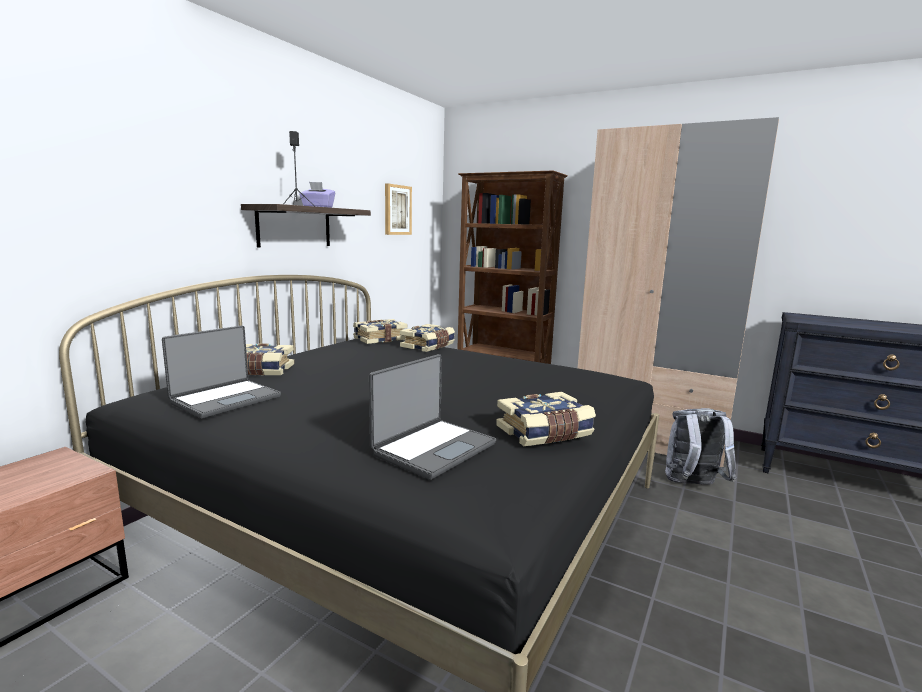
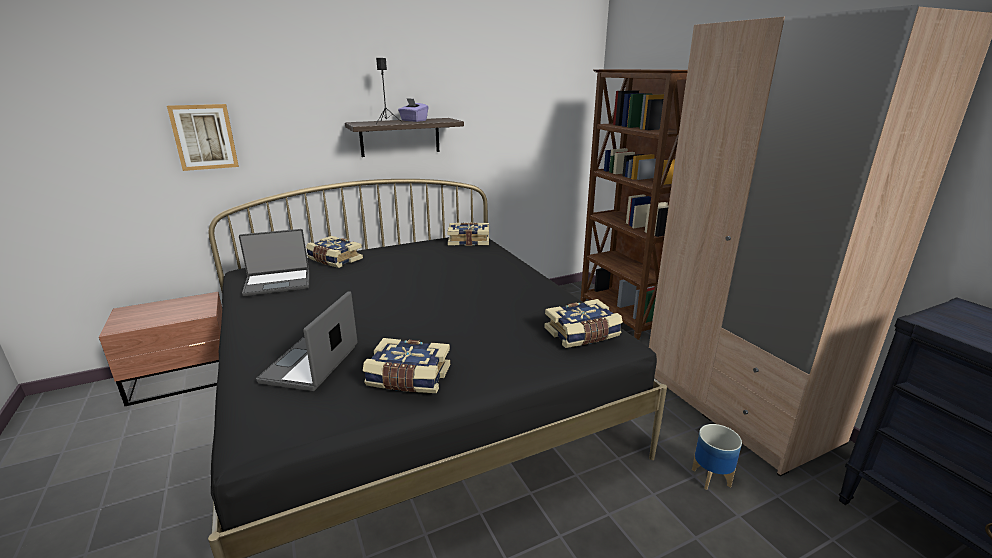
camera: 35 degrees right, 10 degrees up
laptop [369,354,496,480] -> laptop turned 120 degrees clockwise [256,291,358,391]
picture [385,183,412,235] -> picture moved to [167,104,239,171]
book [400,324,455,352] -> book moved to [544,299,623,348]
grey backpack [665,408,736,485] -> planter [692,424,742,490]

